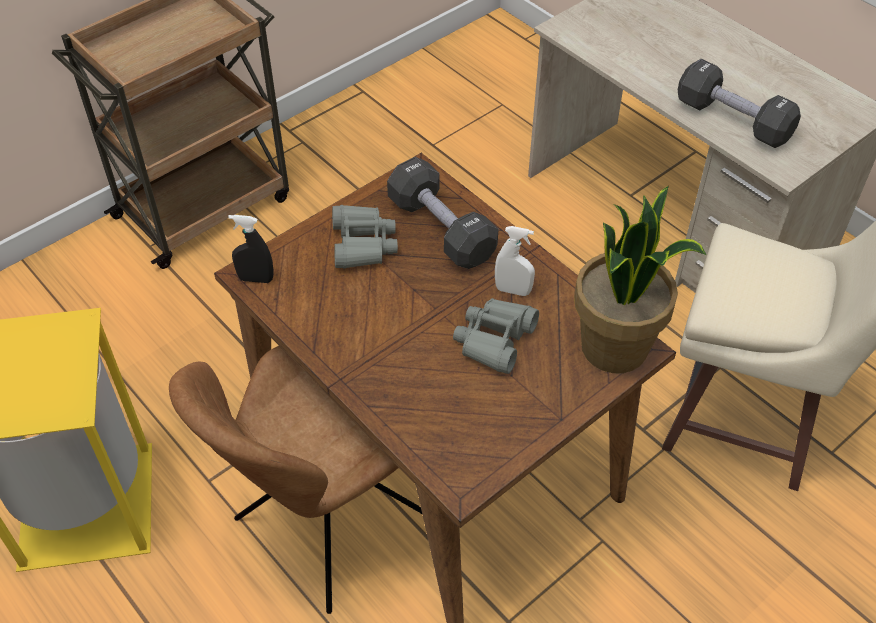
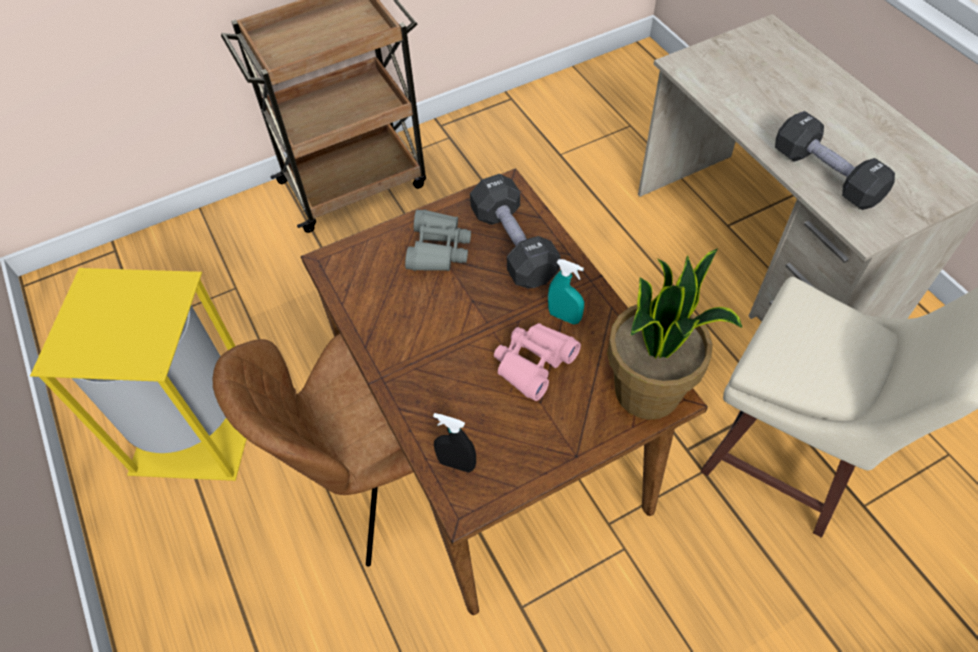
camera: 15 degrees right, 5 degrees up
black spray bottle [228,215,274,283] -> black spray bottle moved to [433,413,476,472]
grey binoculars [453,298,539,374] -> pink binoculars [494,323,581,401]
white spray bottle [495,226,535,296] -> turquoise spray bottle [548,259,584,324]

